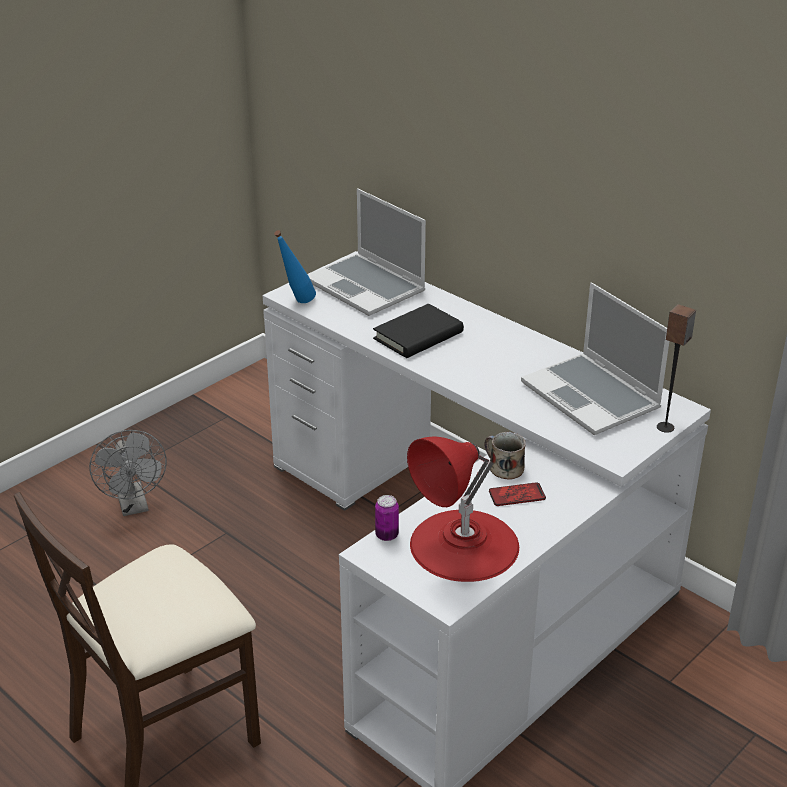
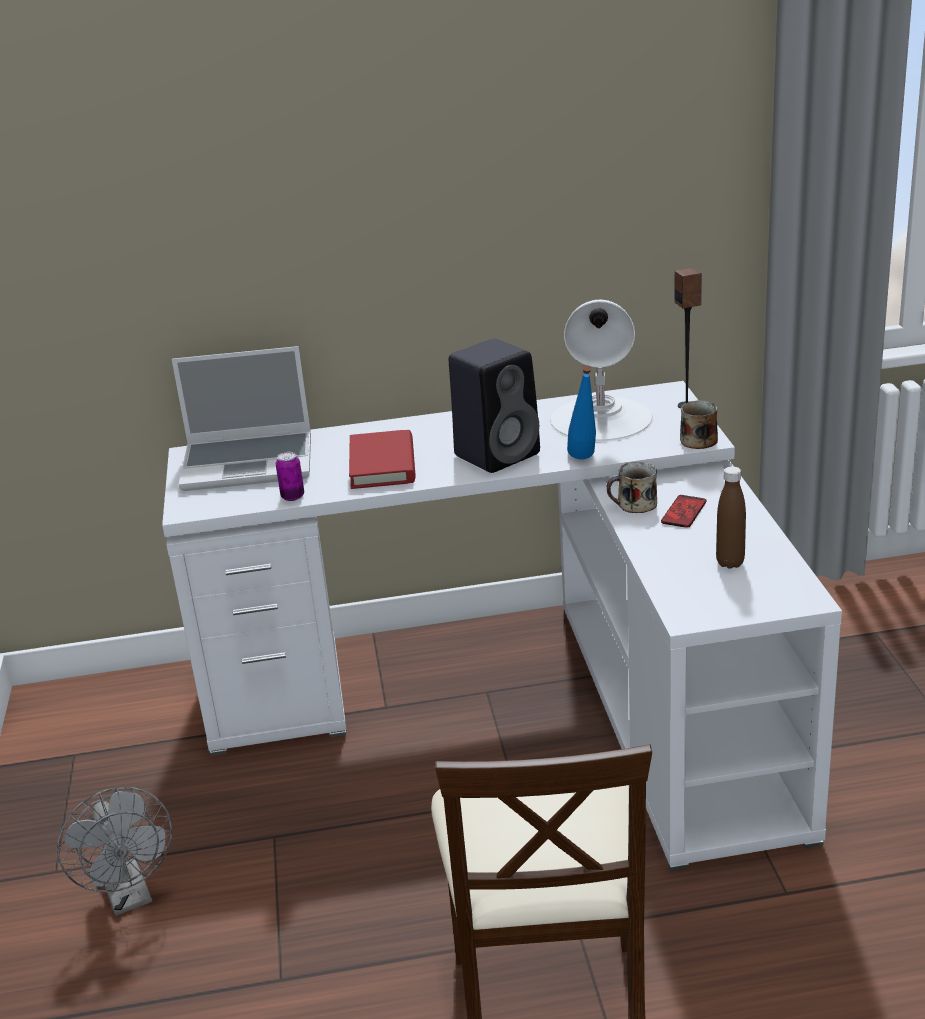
camera: 50 degrees left, 5 degrees down
grey fan [89,430,167,516] -> grey fan turned 45 degrees clockwise [57,787,172,916]
blue bottle [274,230,316,303] -> blue bottle moved to [567,365,596,459]
black book [373,304,464,358] -> red book [349,430,416,489]
can [375,495,399,541] -> can moved to [276,452,304,501]
red table lamp [407,437,519,582] -> brown bottle [716,466,746,569]
laptop [521,282,669,435] -> white table lamp [549,300,654,442]
none -> black speaker [449,339,540,473]
none -> mug [680,401,718,449]

